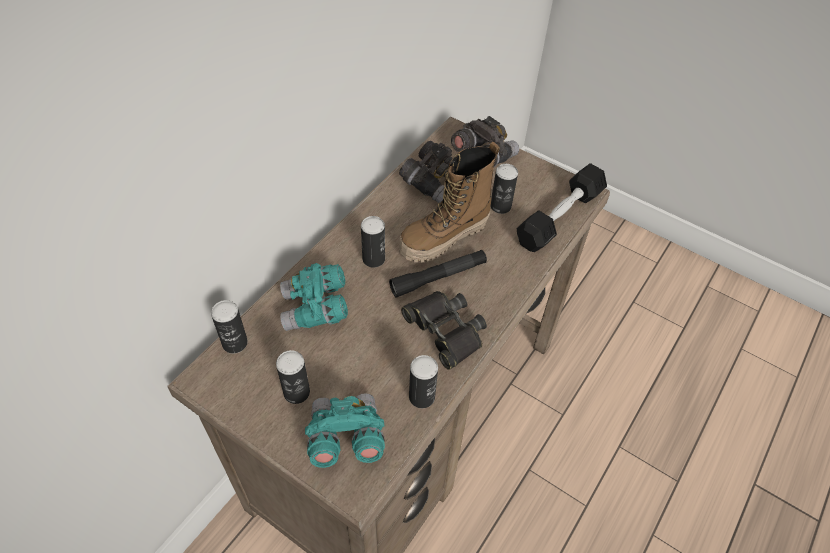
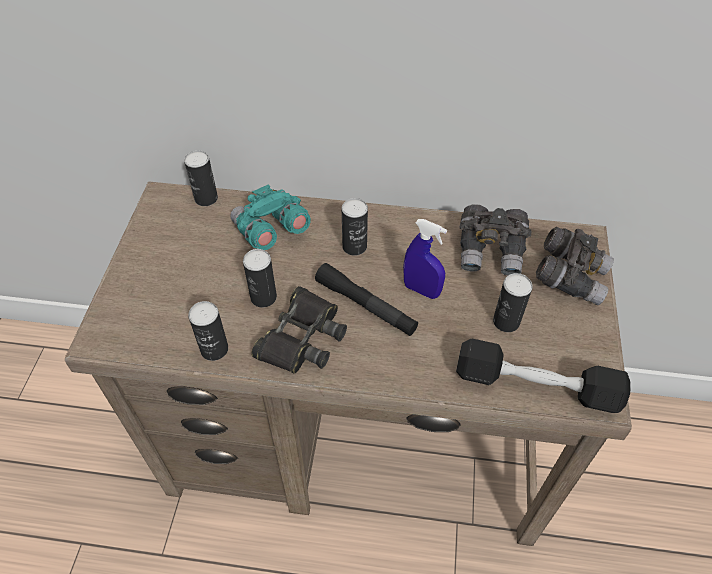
camera: 65 degrees right, 0 degrees up
can [276,350,310,404] -> can moved to [243,249,277,307]
turquoise binoculars [305,393,385,468] -> none
boot [399,142,500,263] -> blue spray bottle [403,219,447,299]

